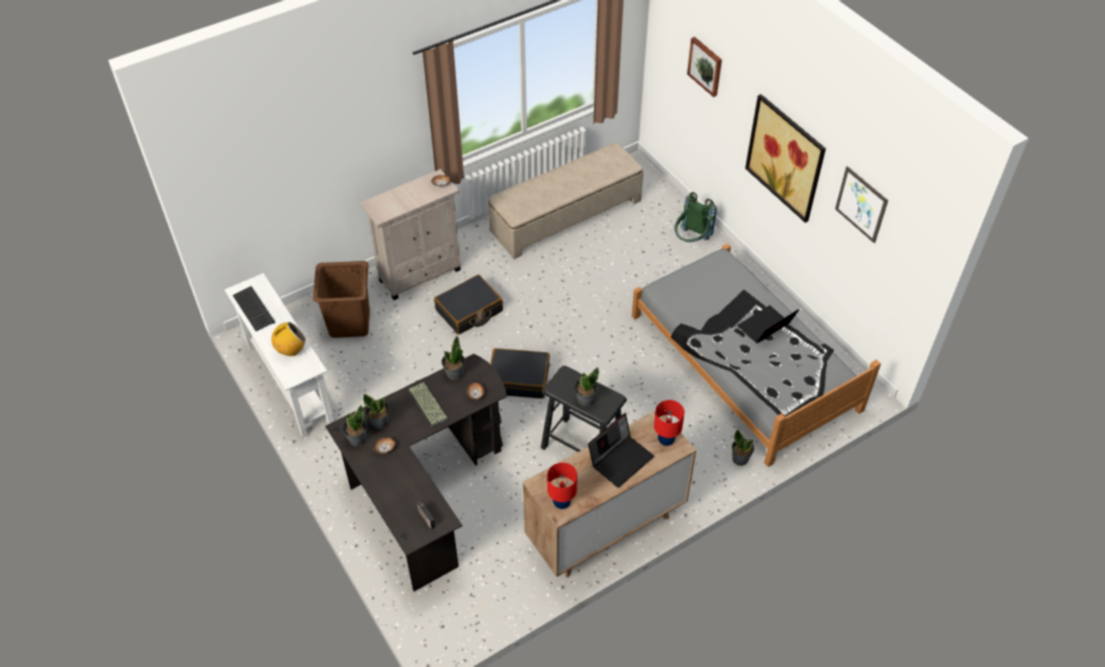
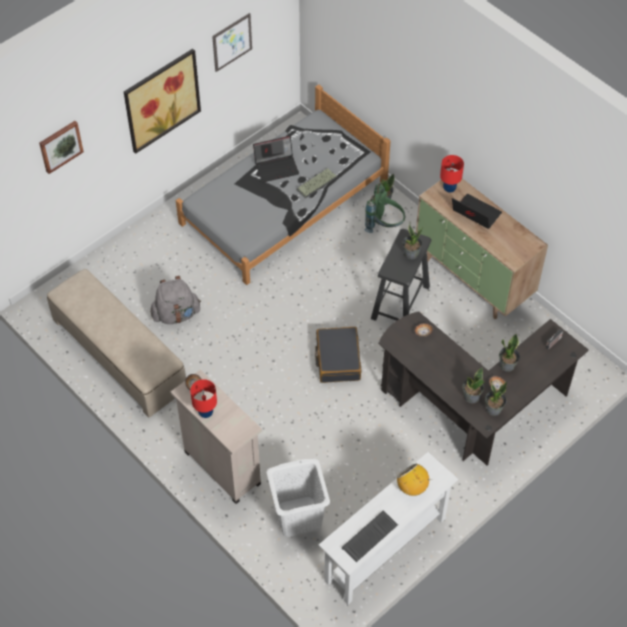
camera: 100 degrees left, 5 degrees up
brown laundry basket [313,261,370,338] -> white laundry basket [266,459,330,537]
keyboard [408,382,449,427] -> keyboard moved to [296,168,337,198]
black suitcase [434,274,503,335] -> none
potted plant [442,336,465,380] -> potted plant moved to [499,334,520,372]
red table lamp [547,463,577,509] -> red table lamp moved to [190,379,217,418]
green backpack [675,192,717,242] -> green backpack moved to [364,183,405,233]
laptop [737,305,799,343] -> laptop turned 60 degrees counterclockwise [253,136,299,182]
none -> grey backpack [150,276,201,324]

